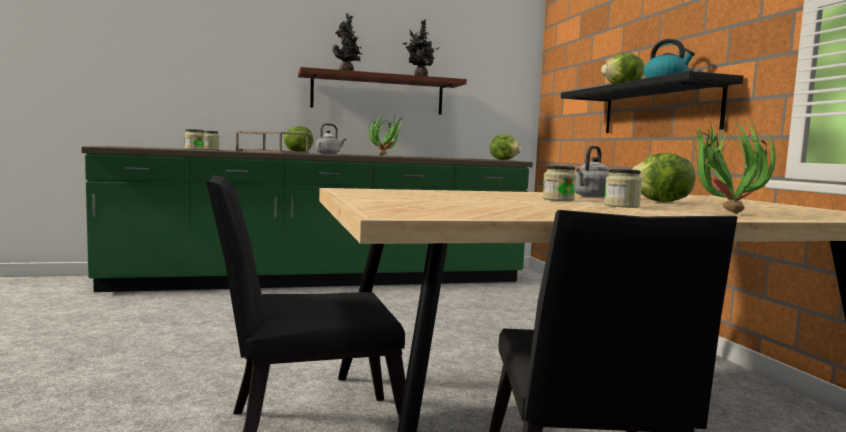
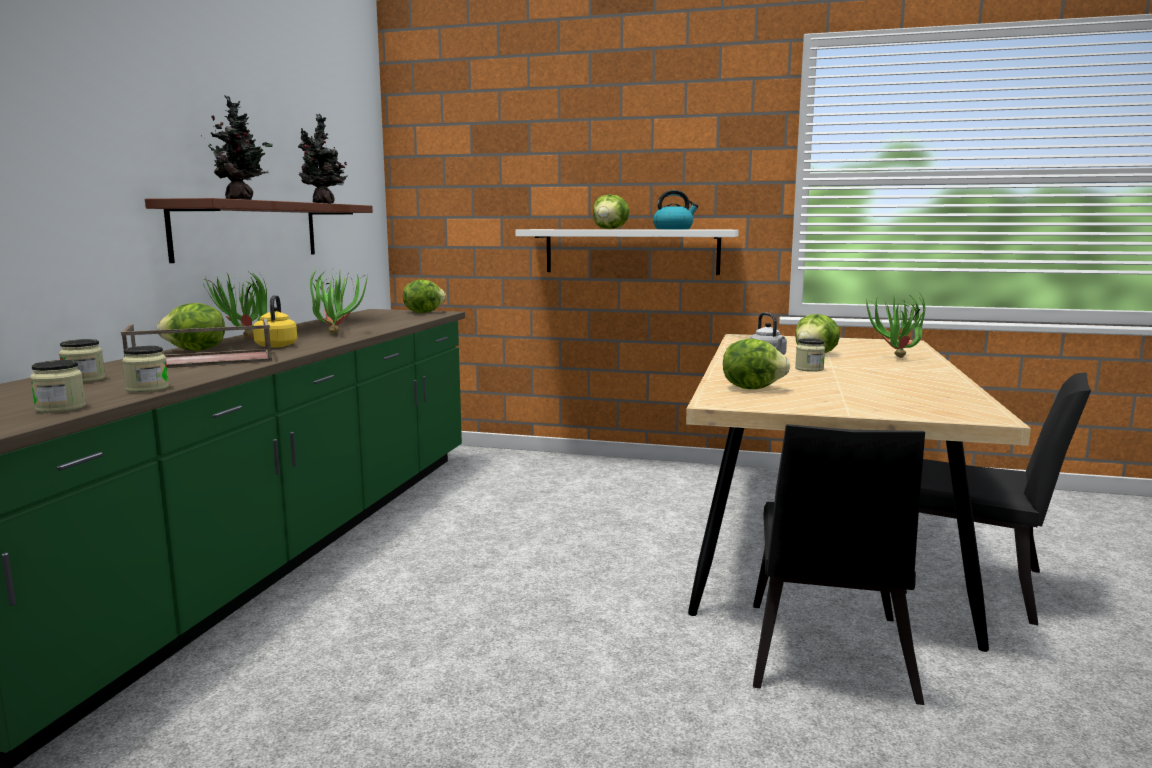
camera: 60 degrees left, 5 degrees up
grey kettle [316,123,346,154] -> yellow kettle [253,295,297,348]
black shelf [561,71,744,133] -> white shelf [515,229,739,275]
jar [604,169,642,208] -> jar moved to [30,360,86,413]
none -> potted plant [202,271,267,339]
none -> lettuce [723,338,790,389]

